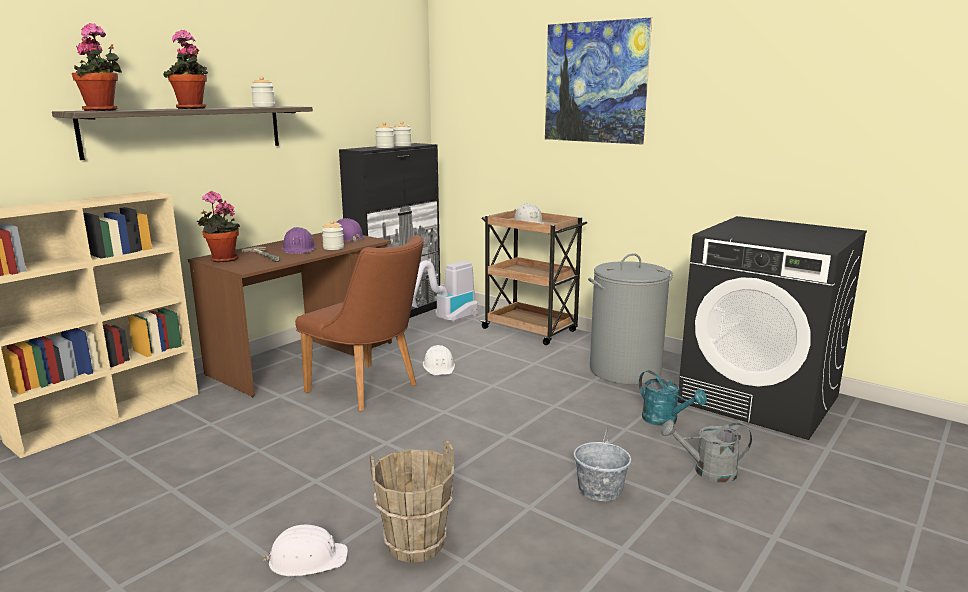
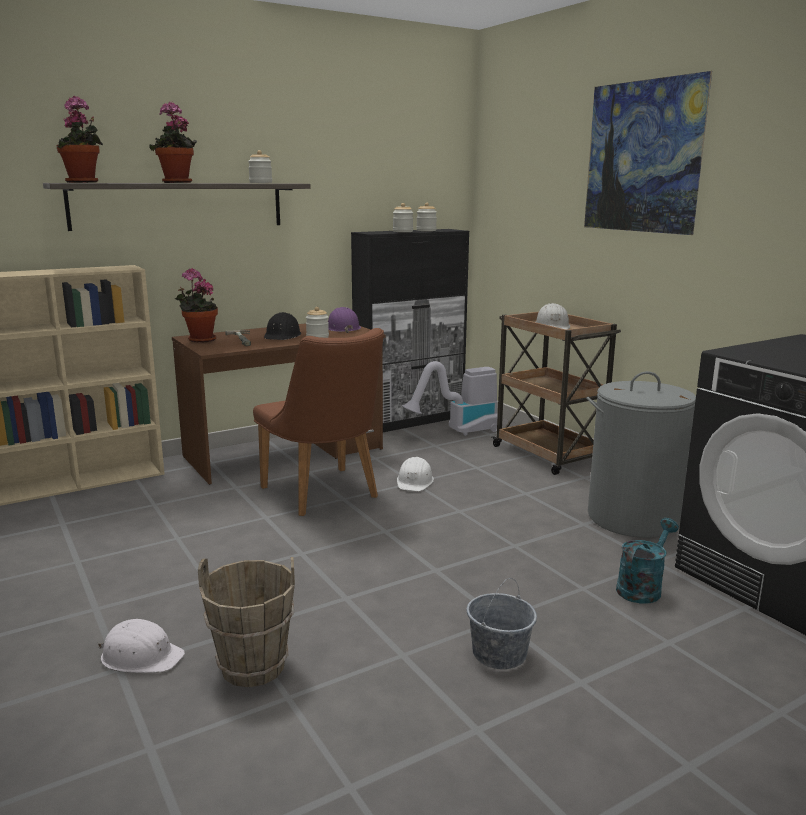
camera: 20 degrees right, 0 degrees up
purple hard hat [282,227,316,253] -> black hard hat [264,312,301,340]
turquoise watering can [639,370,707,426] -> turquoise watering can turned 120 degrees counterclockwise [616,518,679,604]
grey watering can [661,420,752,483] -> none

